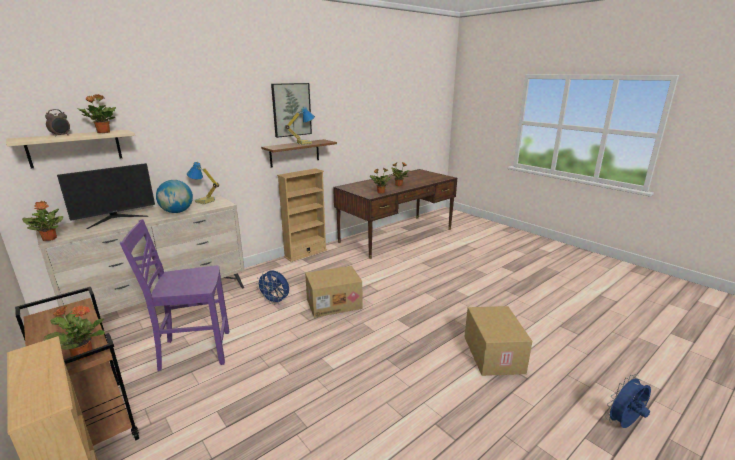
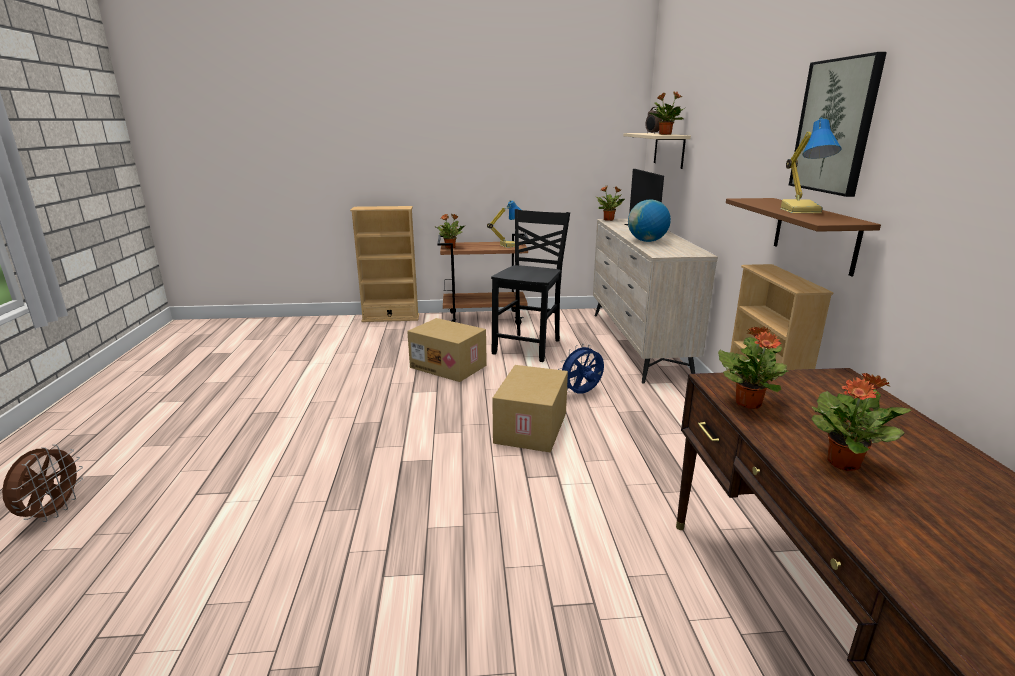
camera: 125 degrees right, 0 degrees up
purple chair [120,219,229,371] -> black chair [491,209,570,362]
table lamp [187,162,219,205] -> table lamp moved to [487,200,521,248]
cardboard box [465,306,532,376] -> cardboard box moved to [407,318,487,382]
blue fan [605,374,651,428] -> brown fan [2,444,83,522]

